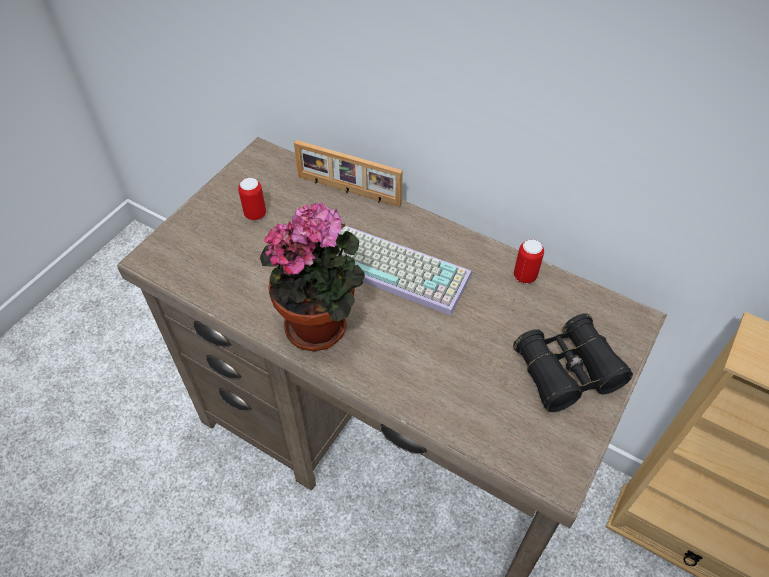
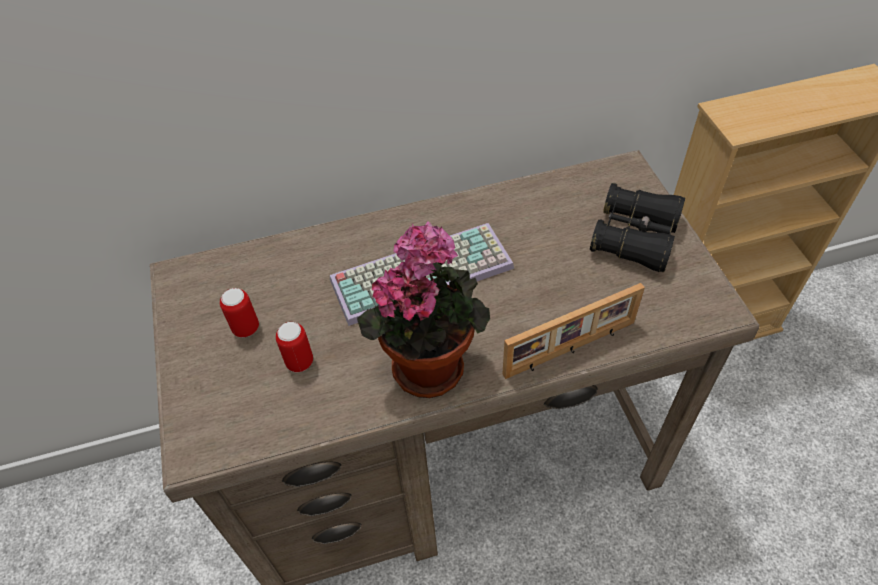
camera: 45 degrees left, 0 degrees up
picture frame [294,140,403,207] -> picture frame moved to [502,283,645,379]
can [514,239,544,284] -> can moved to [276,322,313,373]

